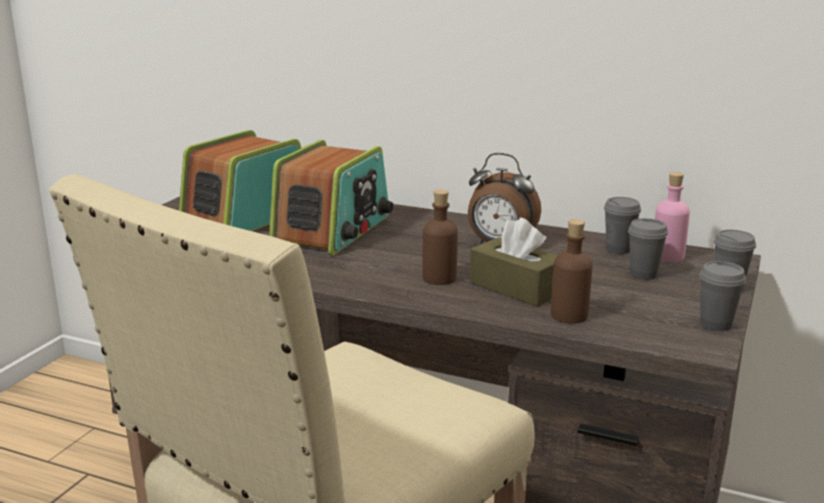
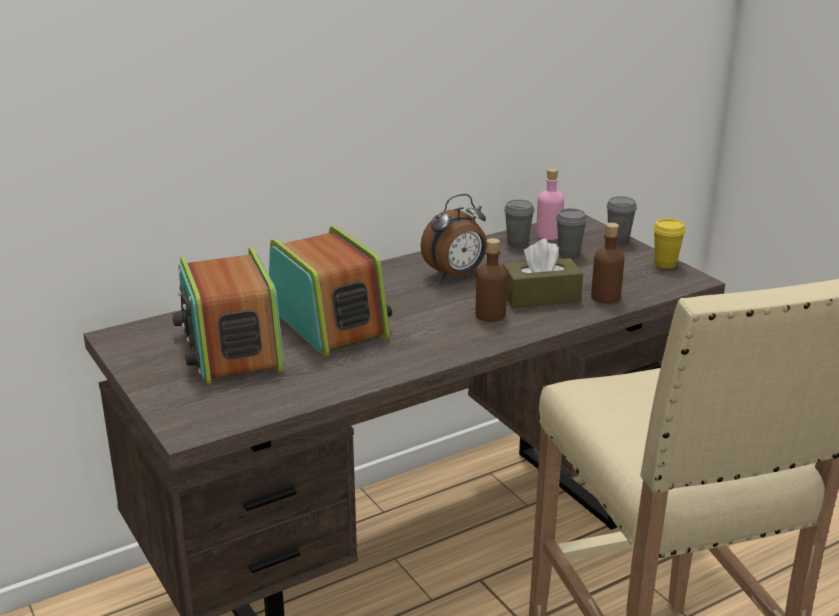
camera: 55 degrees left, 5 degrees up
grey cup [700,261,746,331] -> yellow cup [653,219,686,269]

